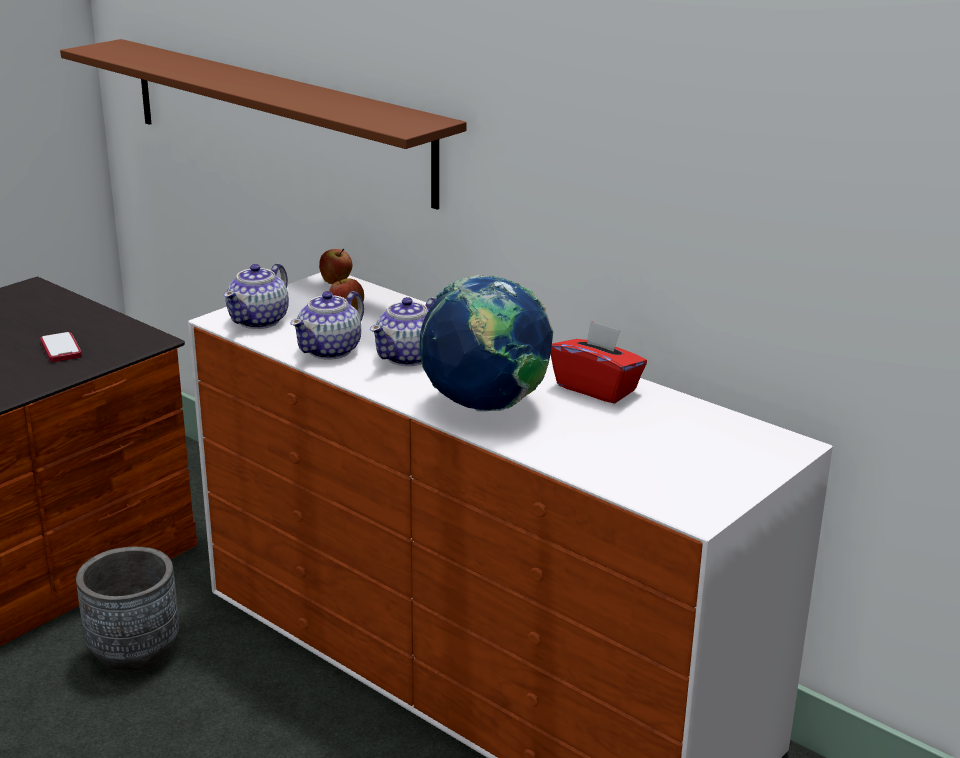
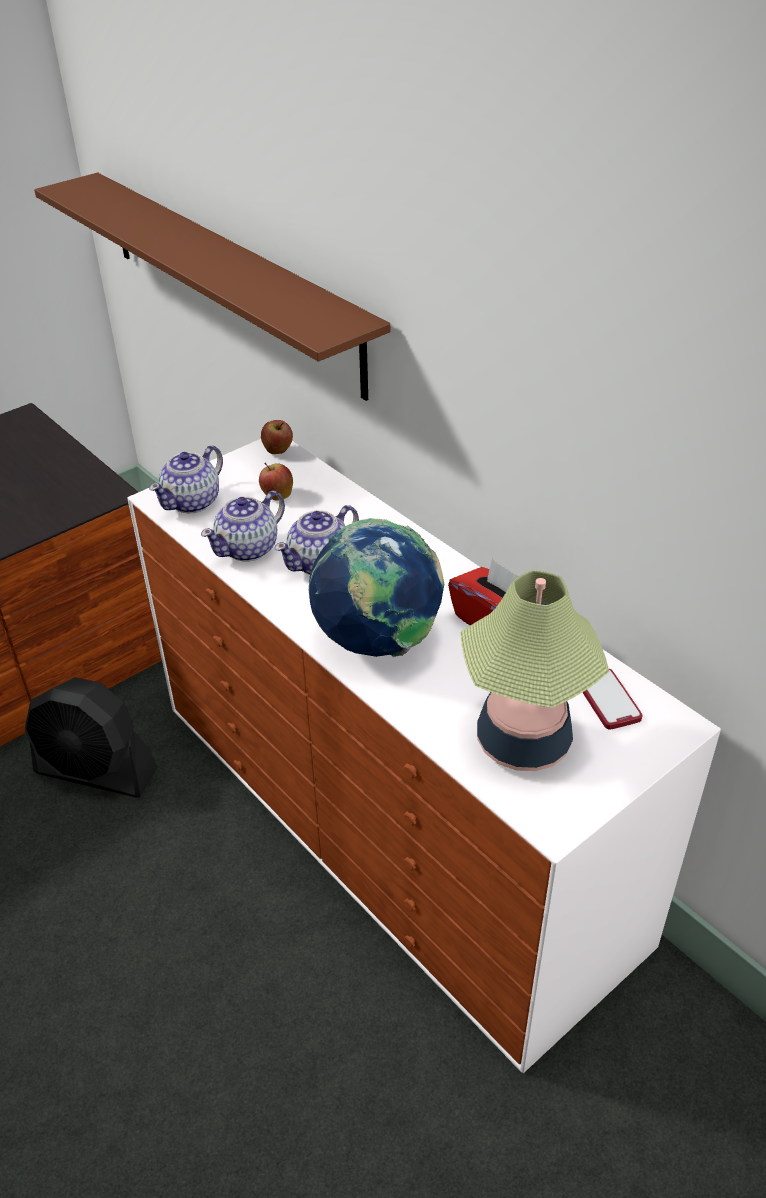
camera: 10 degrees right, 15 degrees up
phone [40,332,82,362] -> phone moved to [582,669,643,730]
grey planter [76,547,179,673] -> black fan [25,677,158,798]
none -> table lamp [460,570,609,771]

